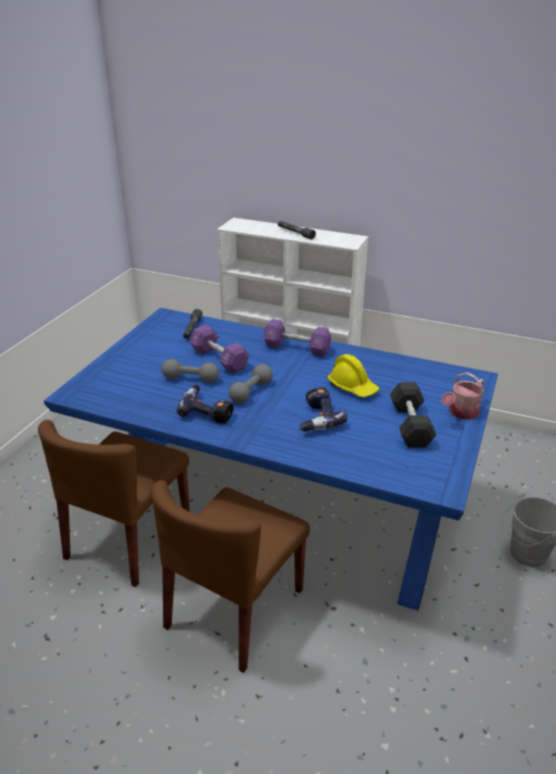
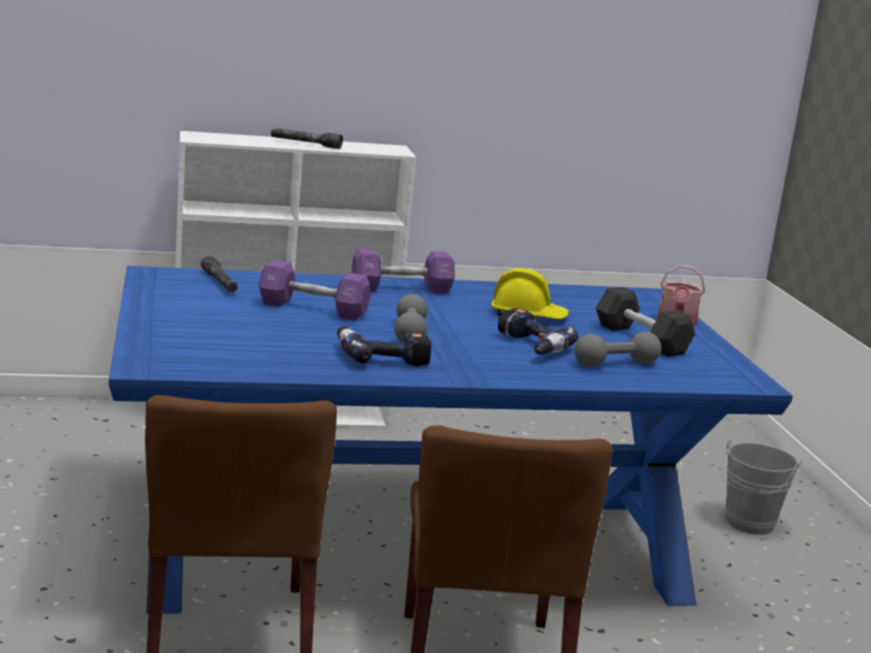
camera: 35 degrees left, 15 degrees down
grey dumbbell [161,359,219,383] -> grey dumbbell moved to [574,332,662,367]

